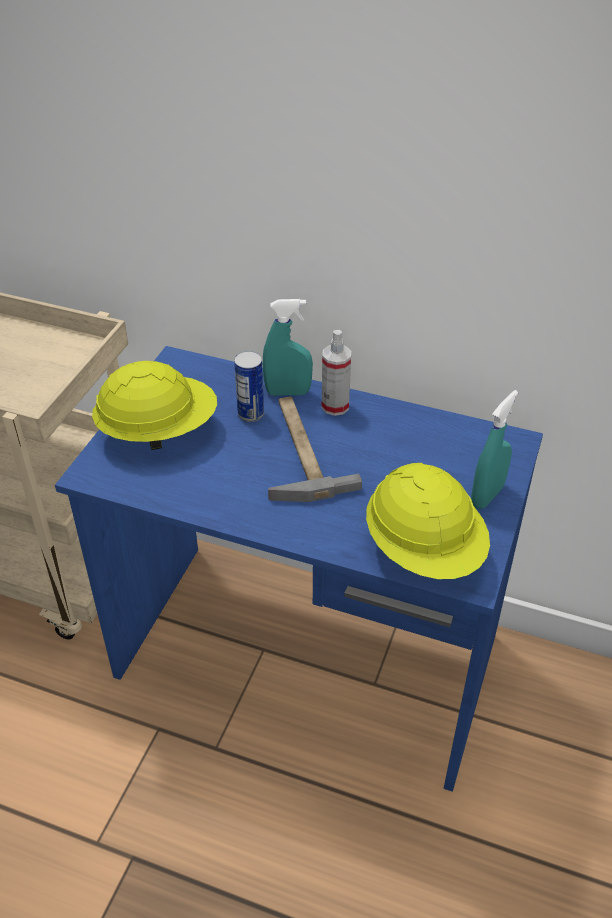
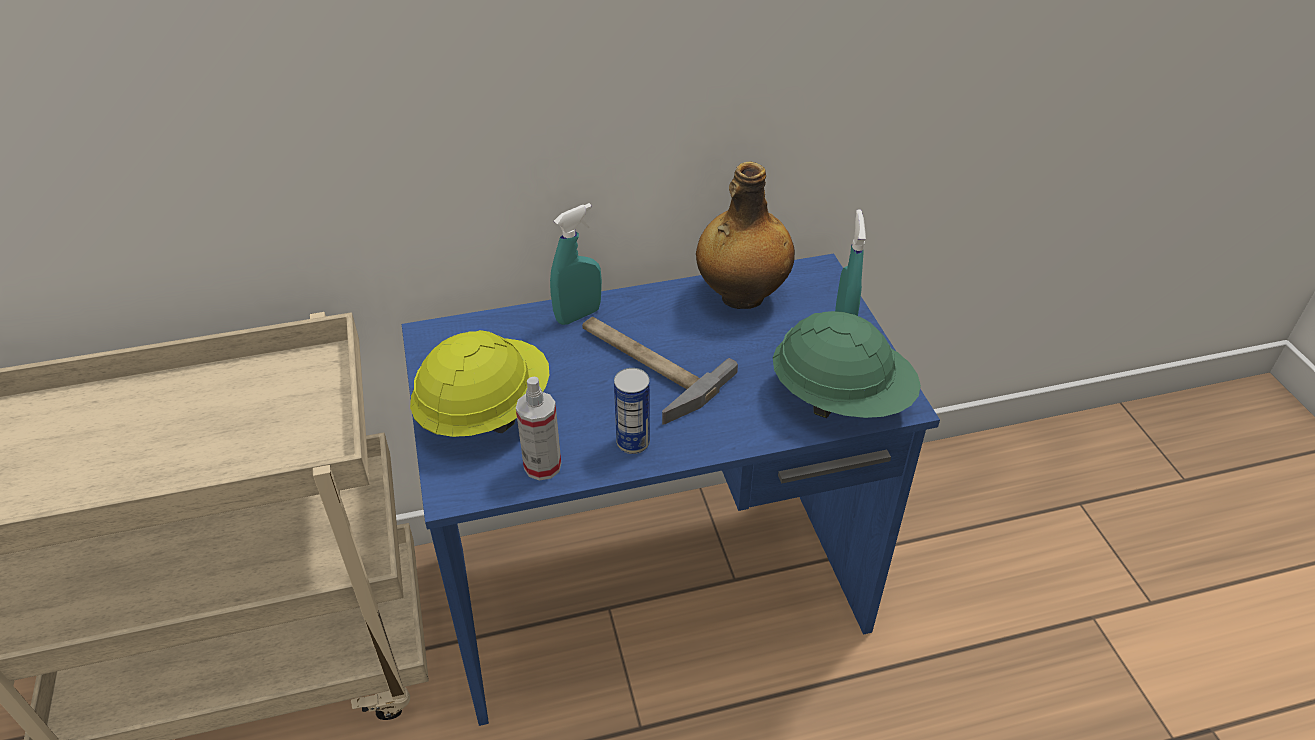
camera: 35 degrees left, 0 degrees up
can [234,351,264,422] -> can moved to [614,368,650,454]
spray bottle [322,330,351,416] -> spray bottle moved to [516,377,561,481]
yellow hard hat [366,463,490,579] -> green hard hat [773,311,921,418]
none -> bottle [696,162,795,309]

